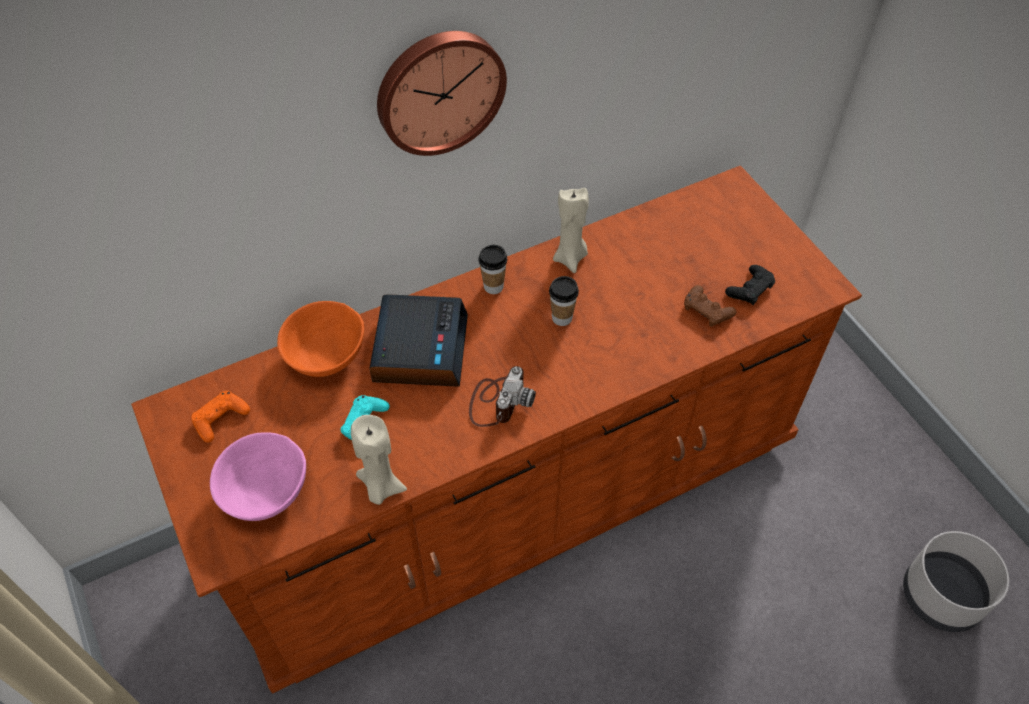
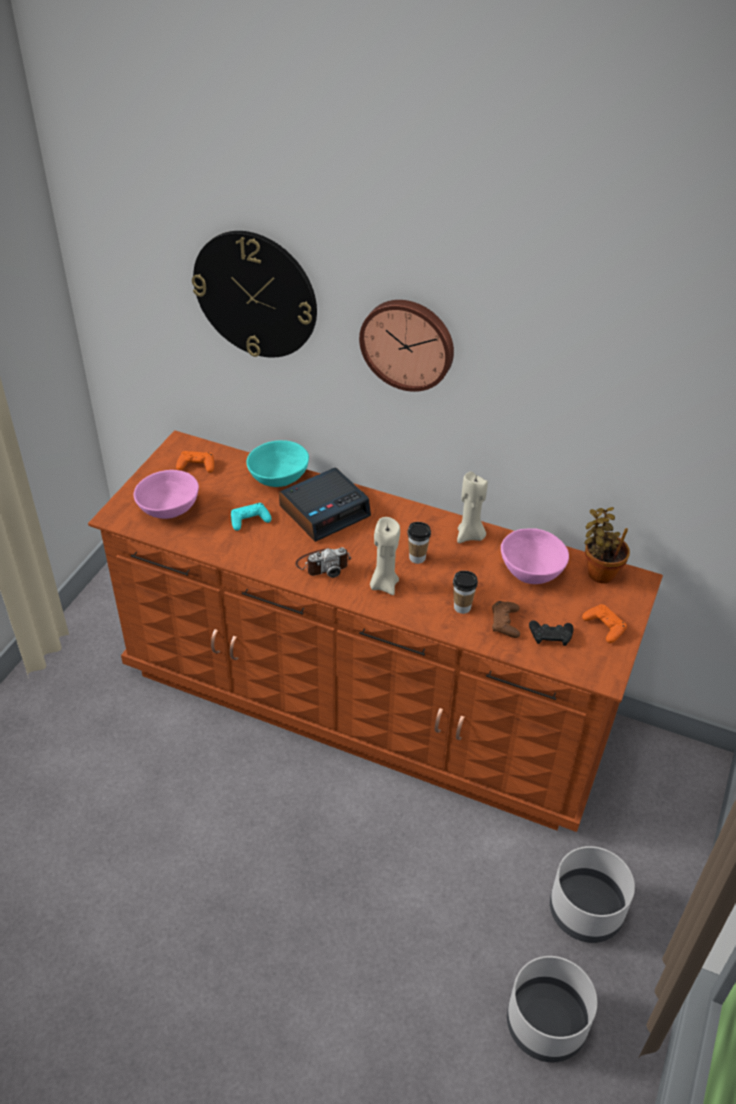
camera: 50 degrees right, 10 degrees down
orange bowl [277,301,364,377] -> turquoise bowl [246,440,309,487]
beige candle [351,415,407,505] -> beige candle moved to [370,517,400,595]
cup [478,245,507,294] -> cup moved to [453,571,478,614]
none -> wall clock [192,231,317,357]
none -> pink bowl [501,528,569,584]
none -> grey planter [550,846,635,943]
none -> orange game controller [582,604,627,643]
none -> potted plant [585,507,630,583]

